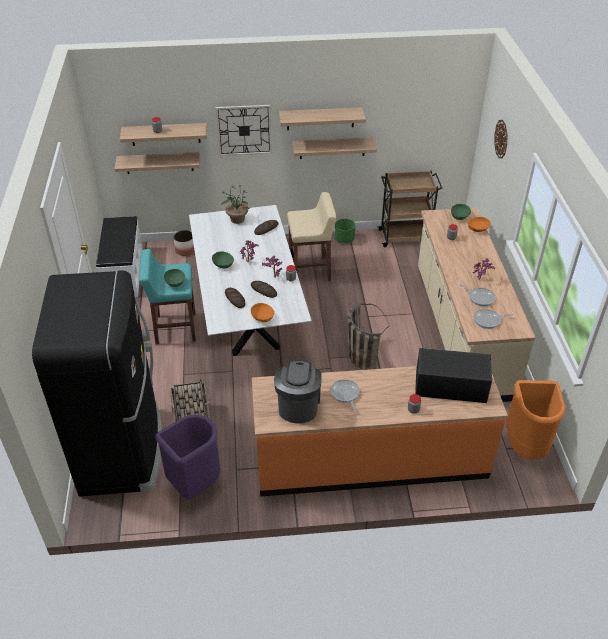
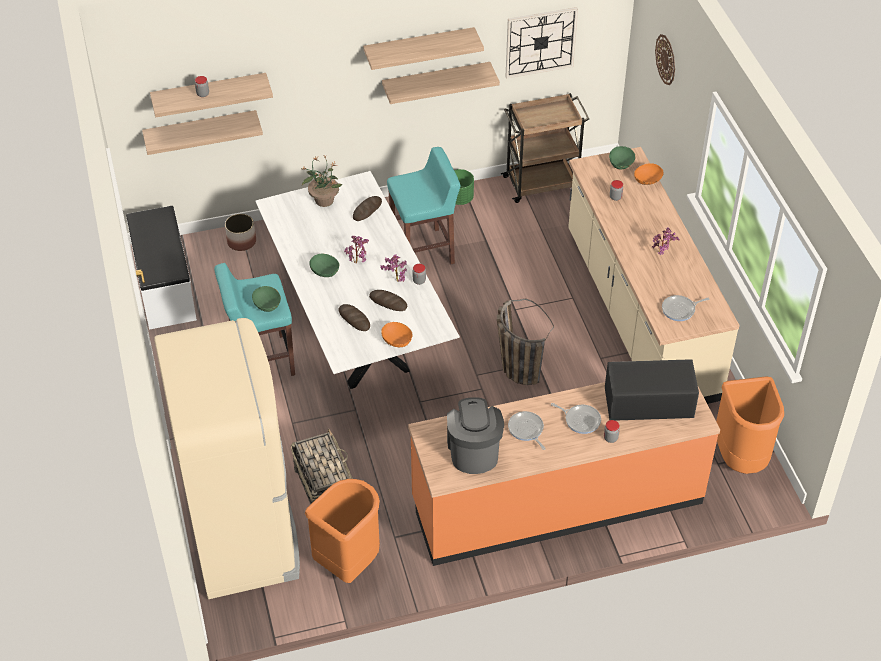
camera: 10 degrees left, 5 degrees up
black fridge [32,270,162,496] -> beige fridge [154,318,300,599]
purple trash can [155,415,220,500] -> orange trash can [305,479,380,583]
wall clock [216,105,272,156] -> wall clock moved to [505,7,578,79]
beige stool [287,192,337,281] -> turquoise stool [387,147,461,264]
frying pan [460,284,496,306] -> frying pan moved to [551,403,601,434]

